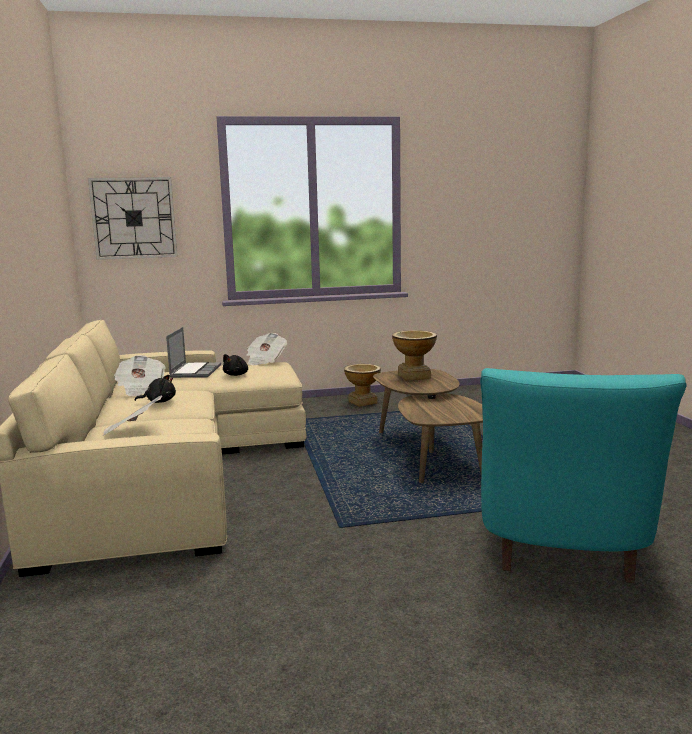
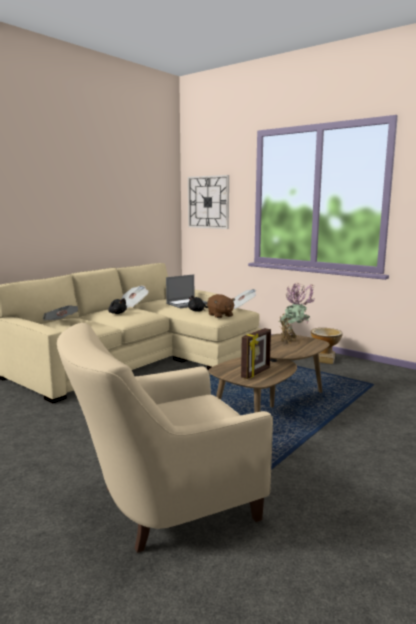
camera: 50 degrees right, 0 degrees up
vase [392,330,437,381] -> potted plant [279,283,316,343]
turquoise armchair [480,368,687,583] -> beige armchair [57,323,273,553]
none -> brown plush toy [207,294,235,318]
none -> picture frame [241,328,271,379]

